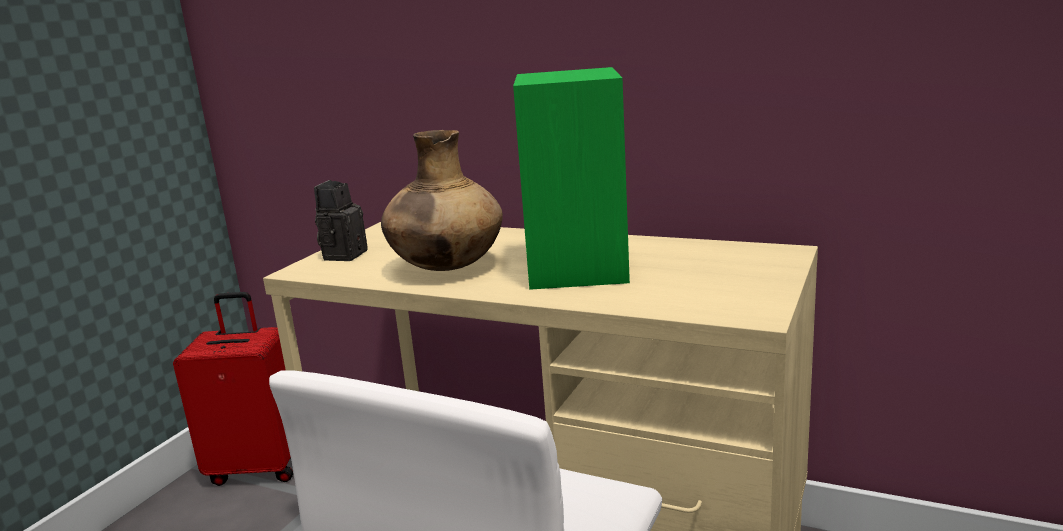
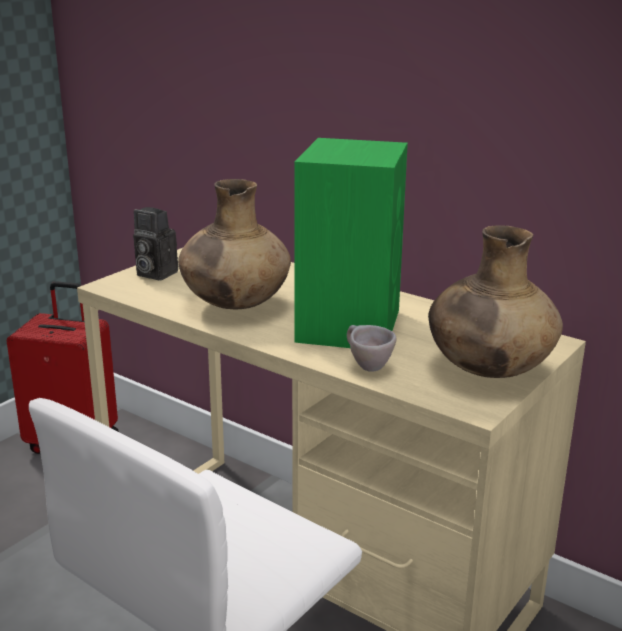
camera: 10 degrees right, 5 degrees up
camera [314,180,368,261] -> camera turned 90 degrees counterclockwise [133,207,178,281]
none -> beige cup [347,325,396,372]
none -> brown vase [428,225,563,378]

